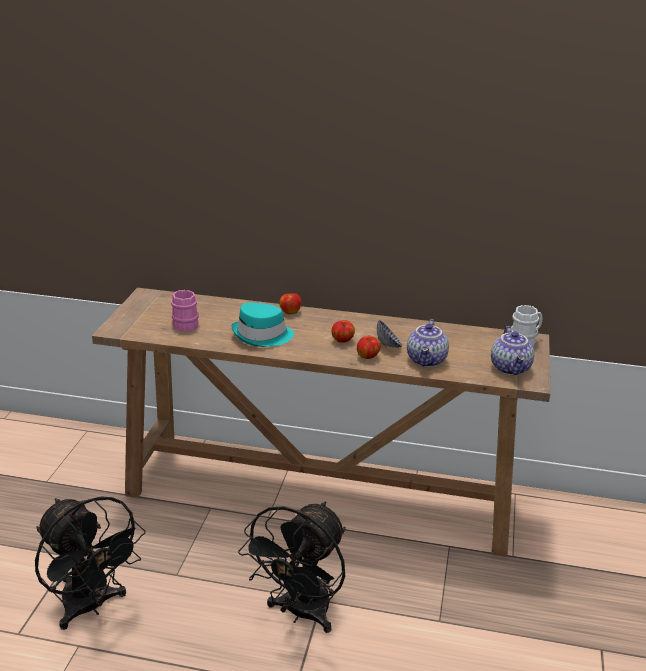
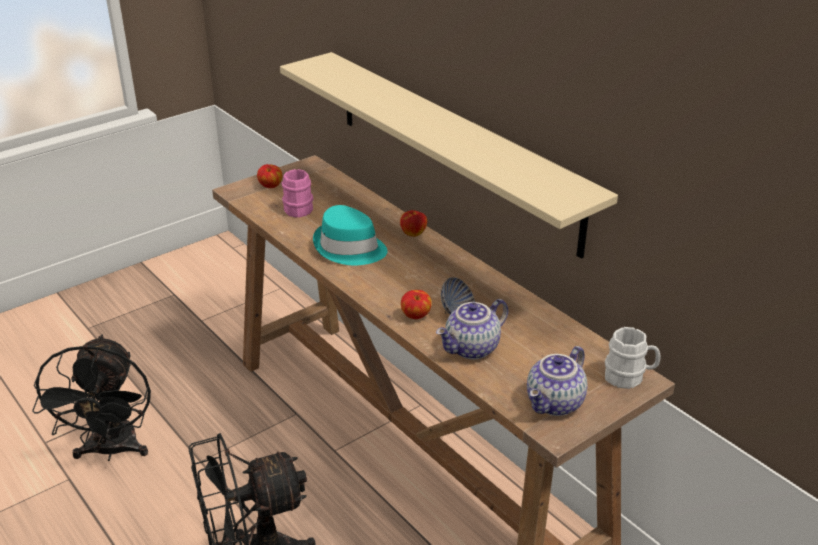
camera: 40 degrees right, 5 degrees up
apple [331,320,355,343] -> apple moved to [257,164,282,188]
none -> beige shelf [280,52,618,259]

